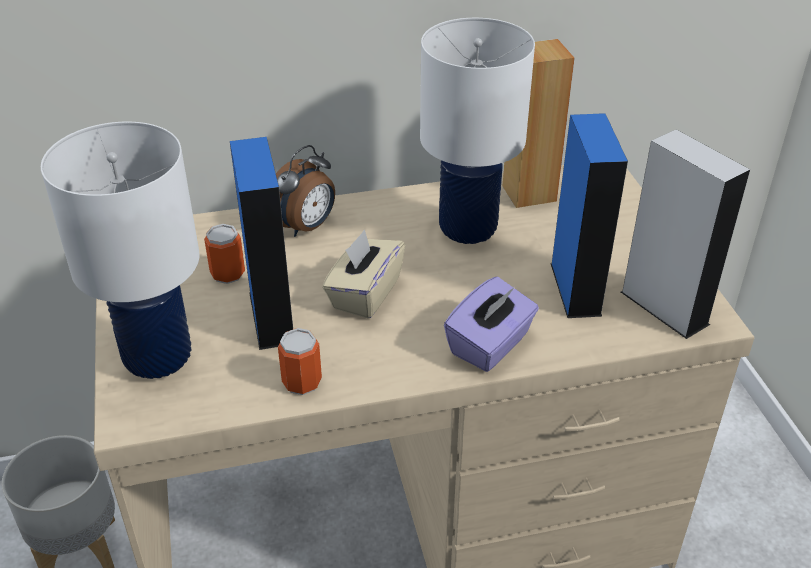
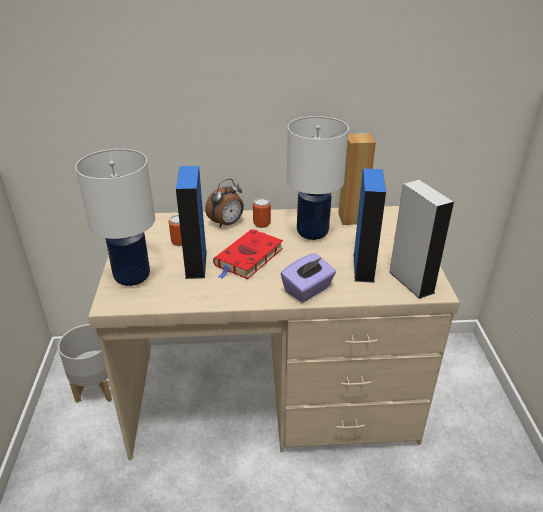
camera: 10 degrees right, 5 degrees down
can [278,328,322,395] -> can moved to [253,198,271,228]
beige tissue box [322,229,405,319] -> red book [213,229,283,279]

